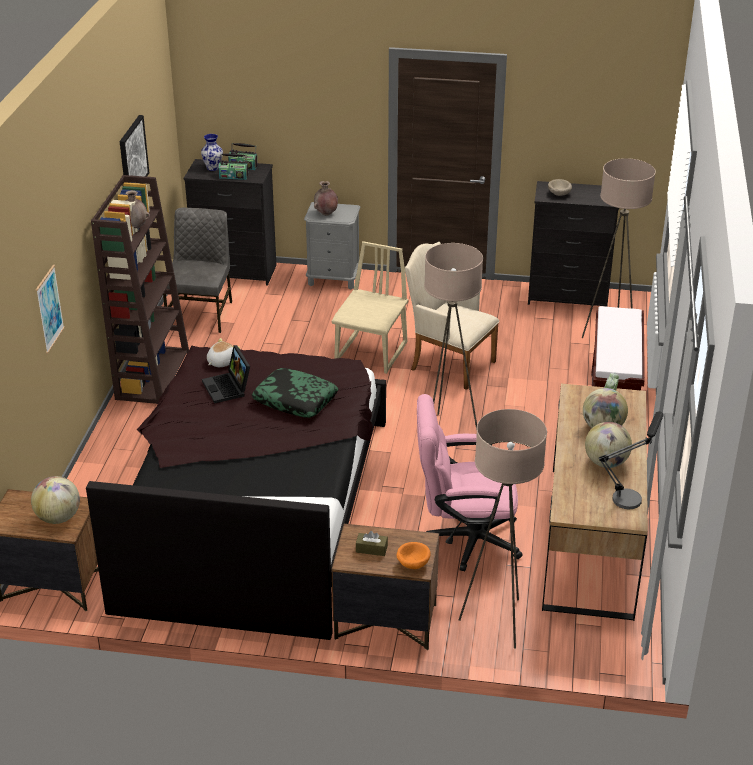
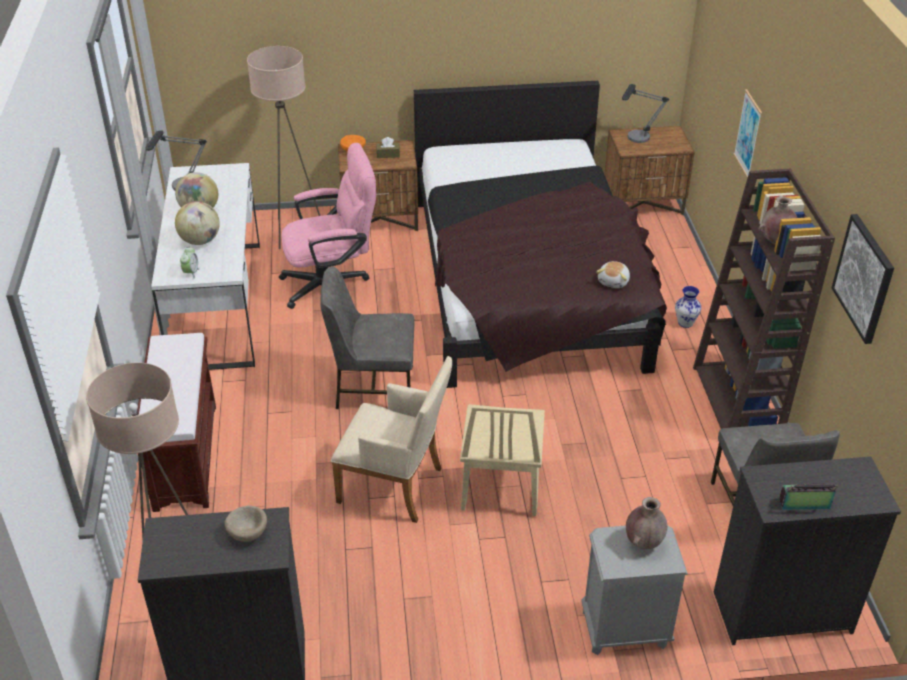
camera: 165 degrees right, 5 degrees up
globe [31,476,80,524] -> table lamp [622,84,669,143]
vase [201,134,223,171] -> vase moved to [675,286,701,328]
laptop [202,345,250,404] -> none
radio [218,153,248,180] -> none
pillow [252,368,339,418] -> none
beige floor lamp [424,243,483,431] -> grey chair [320,267,415,409]
brown desk [542,384,648,621] -> white desk [151,163,260,370]

